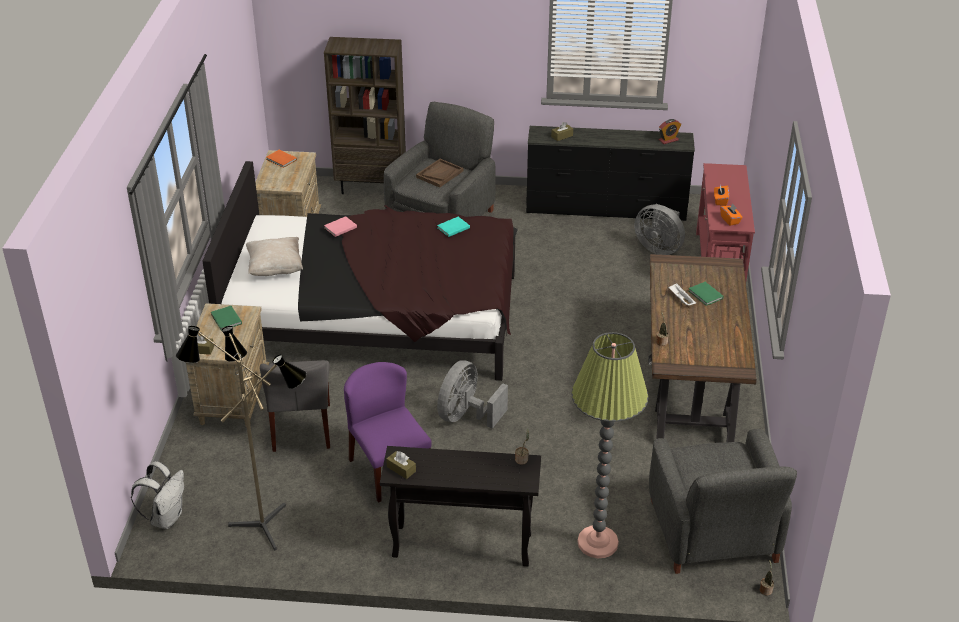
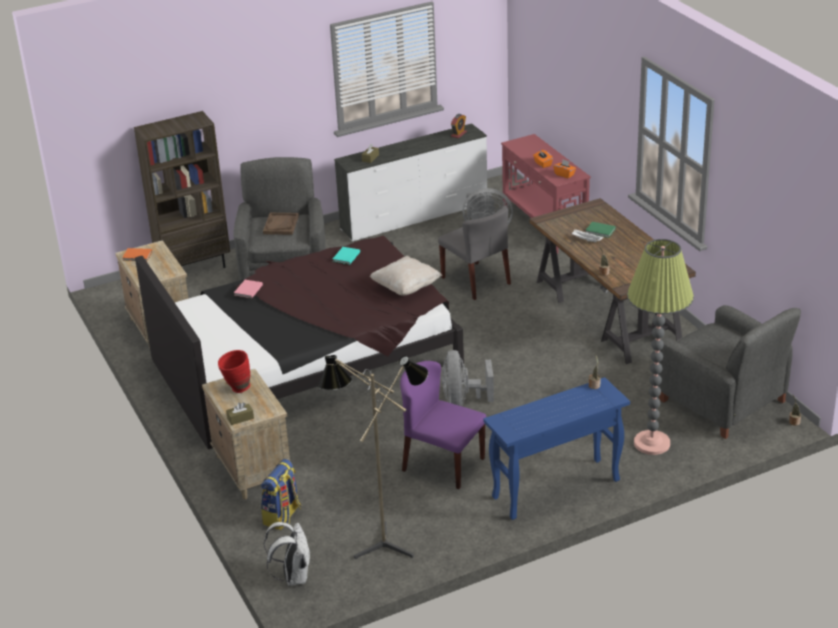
camera: 30 degrees left, 5 degrees down
green book [211,306,242,331] -> red vase [218,350,250,393]
beige pillow [246,237,303,276] -> beige pillow moved to [370,256,442,296]
grey chair [260,360,330,452] -> grey chair moved to [438,206,511,300]
black console table [380,446,541,567] -> blue console table [483,377,630,520]
brown tissue box [386,451,416,479] -> none
black dresser [526,126,695,221] -> white dresser [334,123,487,241]
none -> backpack [261,459,301,530]

